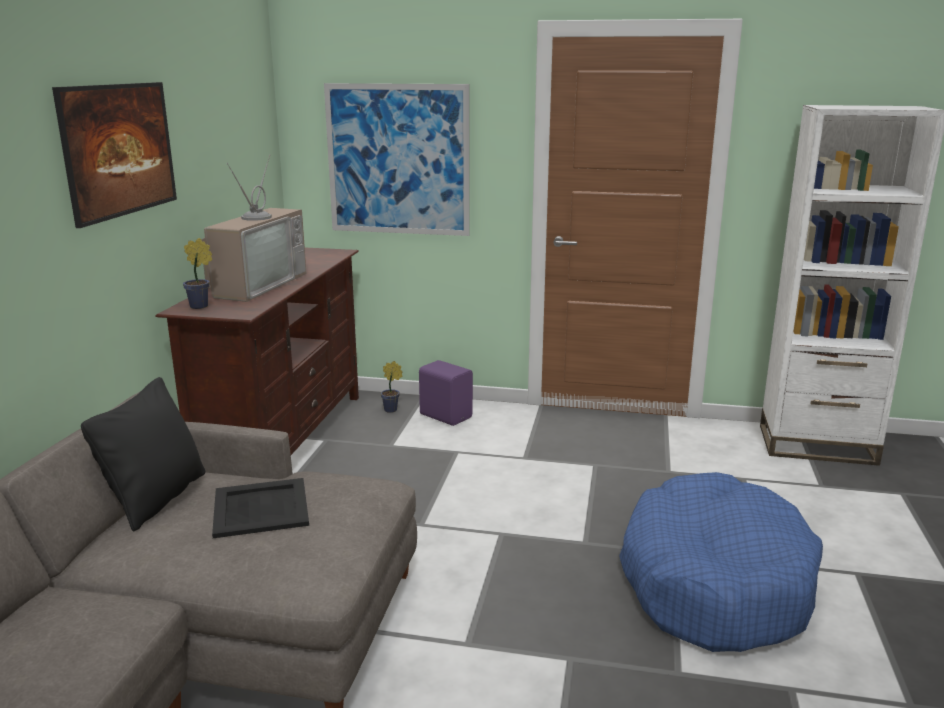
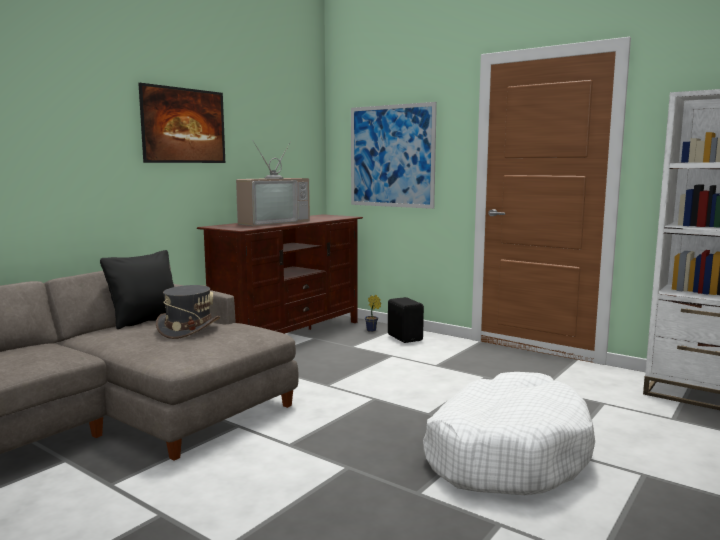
camera: 25 degrees right, 10 degrees down
potted plant [183,238,212,309] -> none
black tray [212,478,309,538] -> grey hat [156,285,220,339]
purple speaker [419,360,473,426] -> black speaker [388,297,424,343]
blue dog bed [619,472,823,652] -> white dog bed [423,372,595,495]

